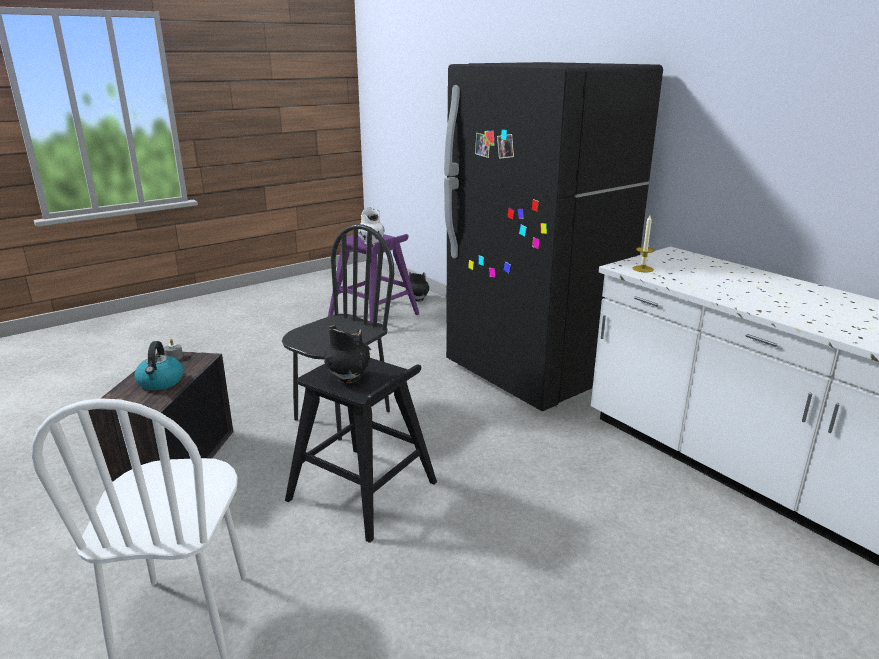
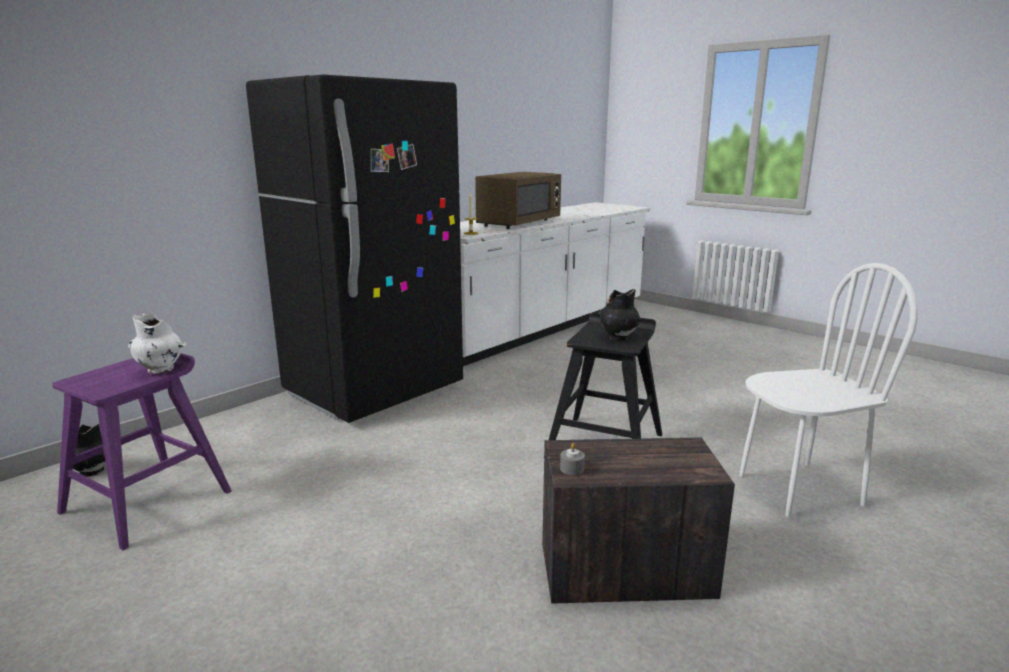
camera: 100 degrees left, 5 degrees down
kettle [134,341,183,390] -> none
black chair [282,224,394,441] -> none
none -> brown microwave [475,172,561,229]

